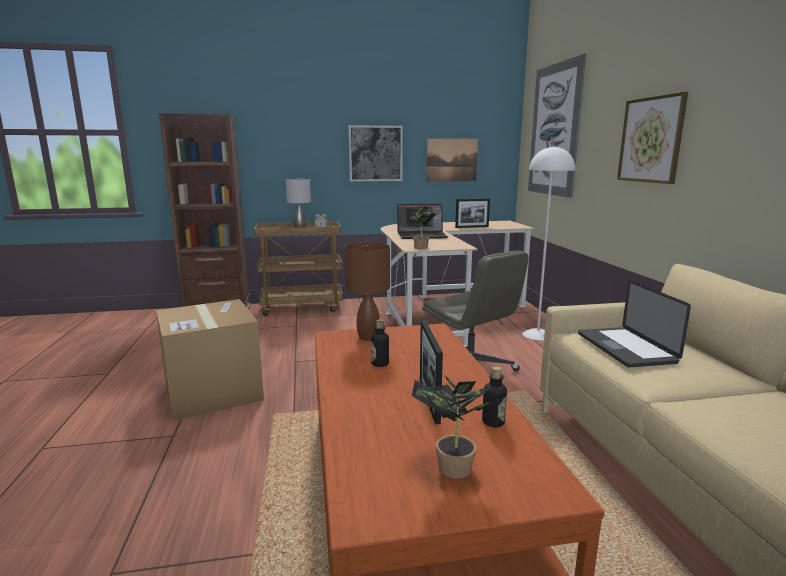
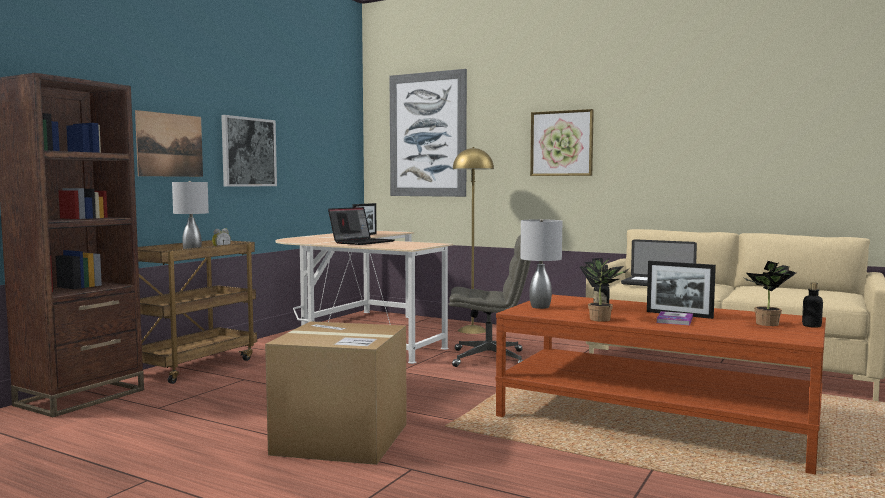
camera: 50 degrees left, 10 degrees down
brown table lamp [344,243,390,341] -> grey table lamp [520,219,562,309]
potted plant [410,207,437,249] -> potted plant moved to [579,258,628,321]
picture [426,138,478,182] -> picture moved to [135,110,203,177]
bottle [482,366,507,427] -> bottle moved to [802,283,823,328]
white floor lamp [522,146,575,341] -> yellow floor lamp [453,147,494,334]
none -> book [656,311,693,325]

